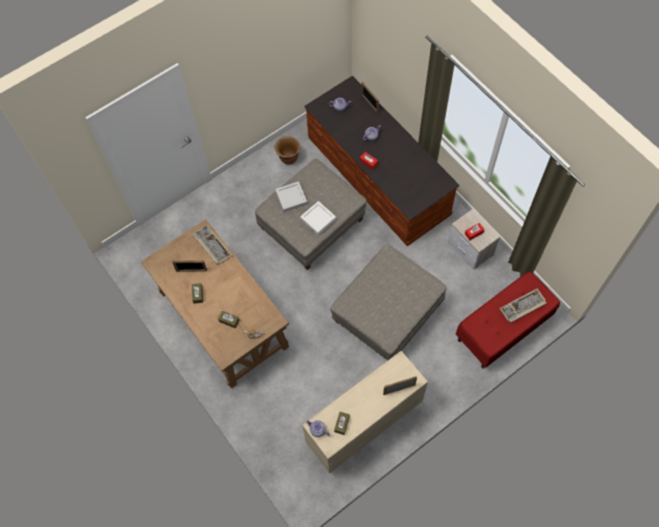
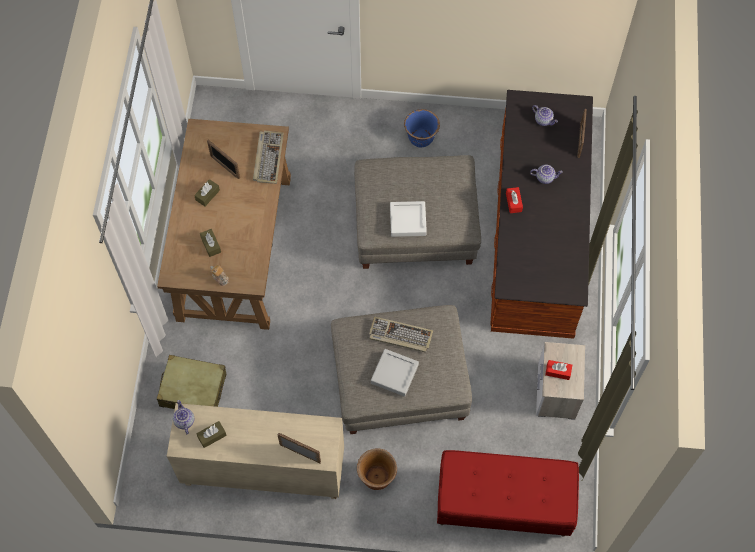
camera: 40 degrees right, 0 degrees up
brown planter [275,136,300,164] -> brown planter moved to [357,448,397,490]
grey tray [275,181,307,212] -> grey tray moved to [371,349,419,397]
keyboard [499,289,547,323] -> keyboard moved to [369,317,433,353]
none -> beige suitcase [157,355,226,409]
none -> blue planter [404,109,440,147]

